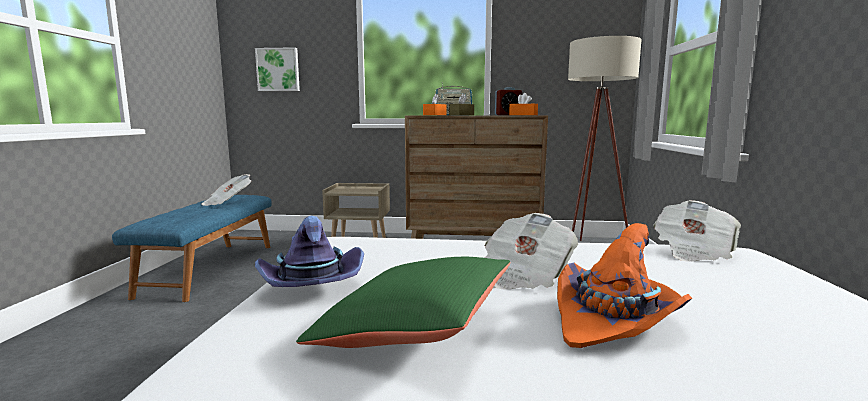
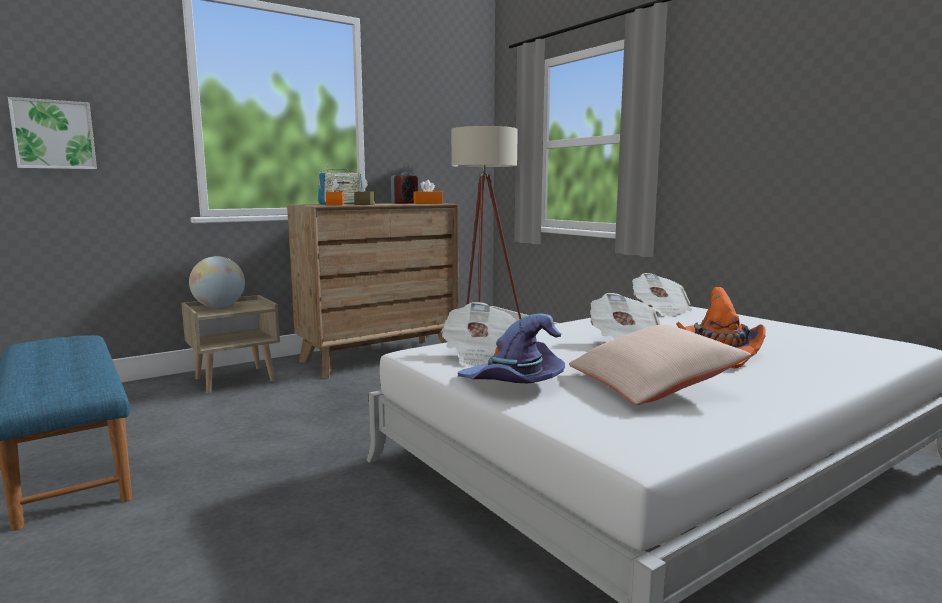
camera: 40 degrees left, 0 degrees up
newspaper [202,174,251,206] -> newspaper moved to [441,302,517,367]
green pillow [296,257,510,348] -> beige pillow [569,324,751,405]
none -> globe [189,256,245,308]

